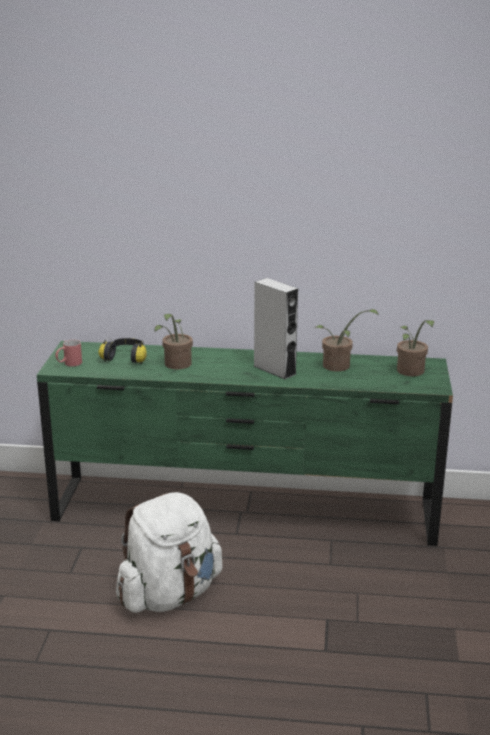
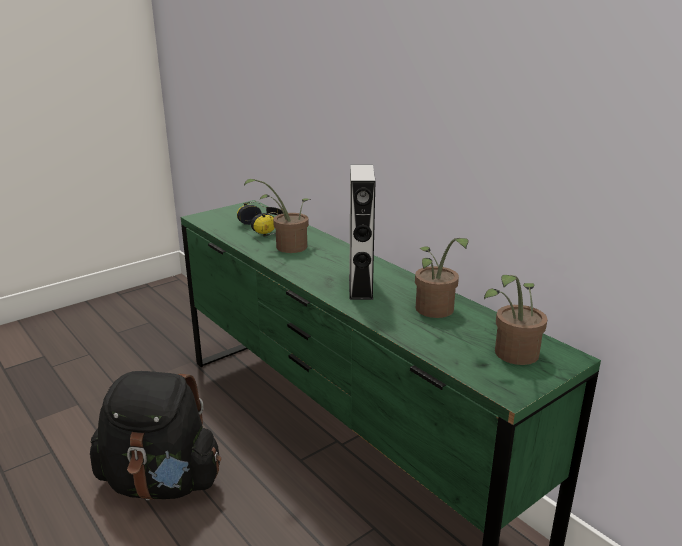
camera: 45 degrees right, 0 degrees up
red mug [55,339,82,367] -> none
white backpack [116,492,223,613] -> black backpack [90,371,221,500]

